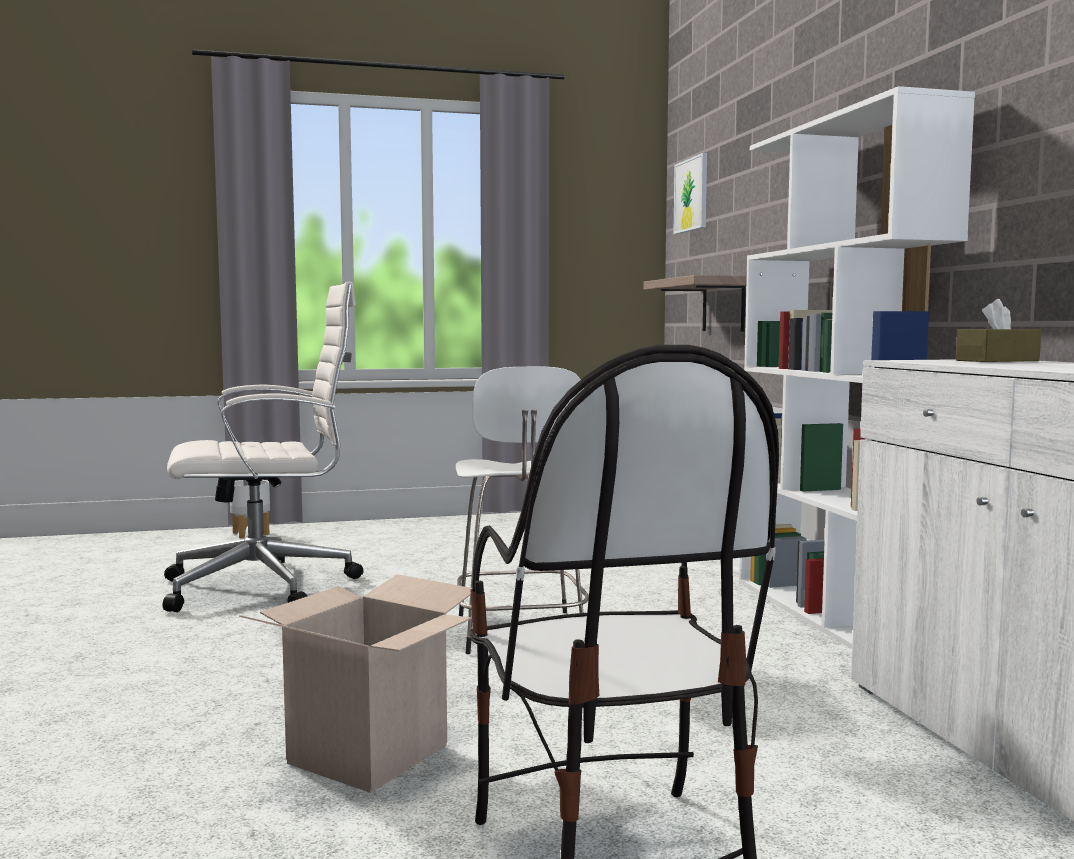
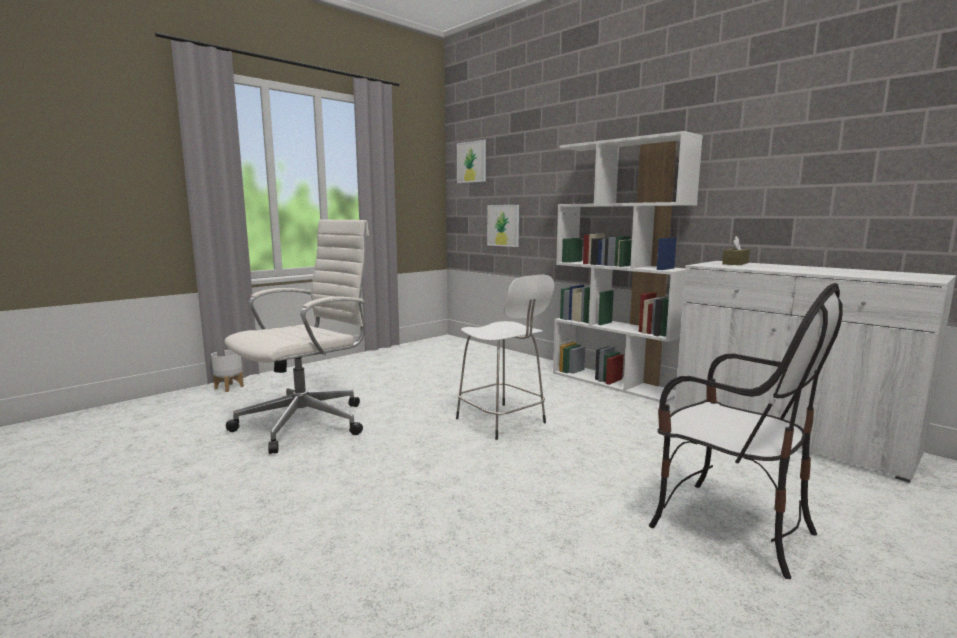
camera: 30 degrees left, 5 degrees up
cardboard box [239,574,472,793] -> none
shelf [643,275,747,332] -> picture [487,205,519,247]

